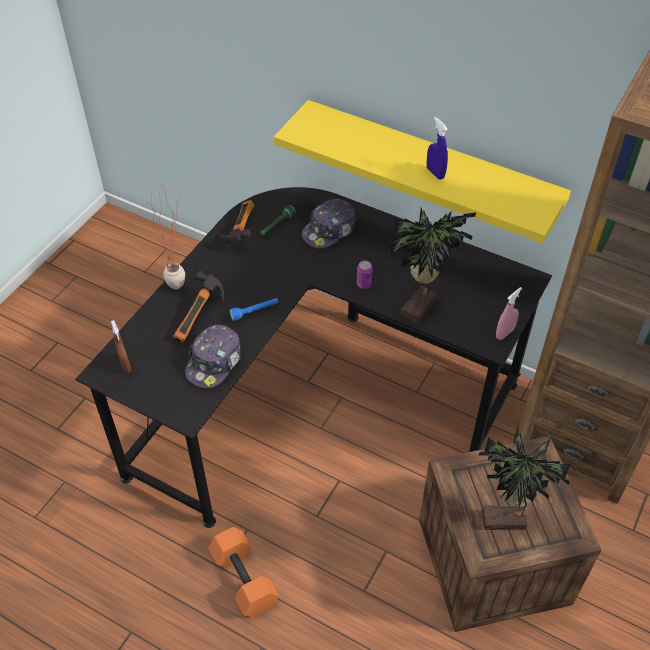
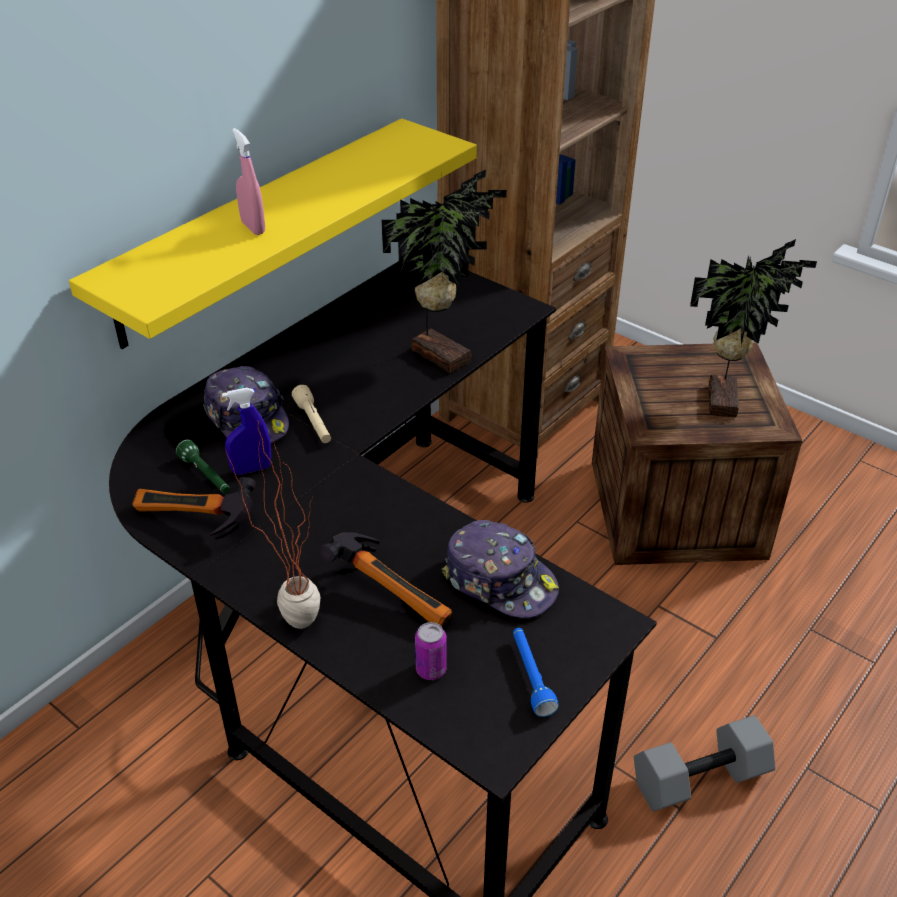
camera: 80 degrees left, 10 degrees down
brown spray bottle [111,320,131,373] -> none
orange dumbbell [208,527,279,618] -> grey dumbbell [634,715,775,811]
blue flashlight [229,298,279,321] -> blue flashlight moved to [513,628,559,717]
can [357,260,373,289] -> can moved to [415,622,447,680]
blue spray bottle [427,117,448,180] -> blue spray bottle moved to [222,388,271,475]
pink spray bottle [496,287,522,340] -> pink spray bottle moved to [232,128,265,235]
none -> beige flashlight [292,385,331,443]

